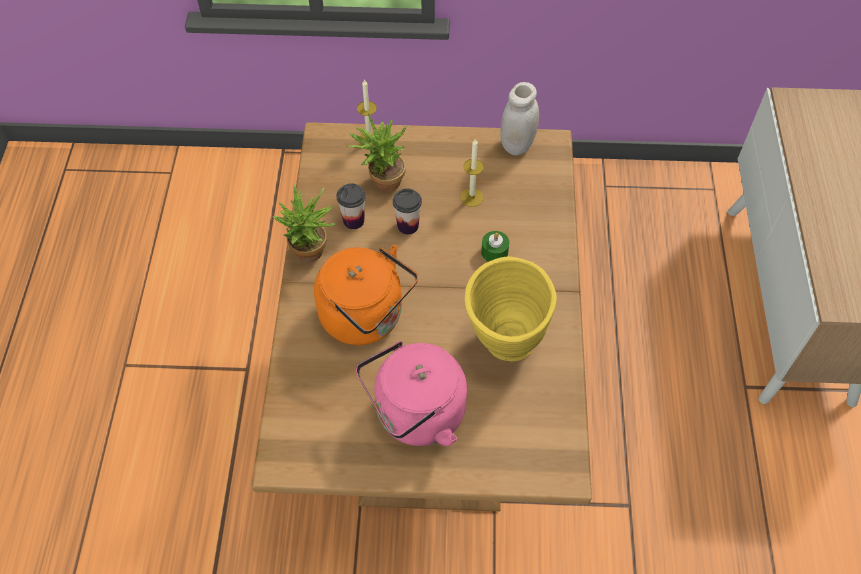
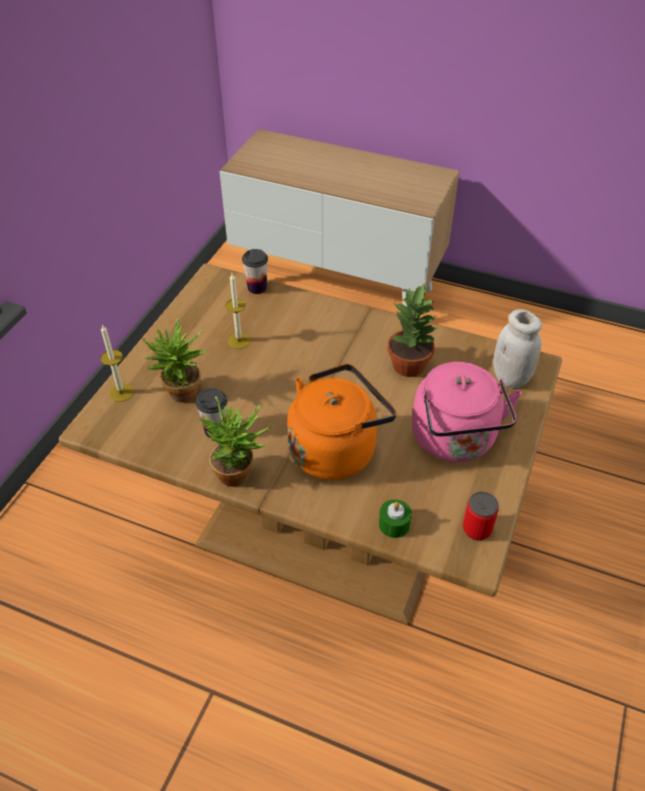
camera: 70 degrees left, 10 degrees down
cup [393,189,422,234] -> cup moved to [242,249,268,294]
yellow vase [465,256,557,361] -> potted plant [388,283,437,377]
green candle [481,231,509,262] -> green candle moved to [379,499,412,538]
white jar [500,82,539,156] -> white jar moved to [493,309,542,388]
none -> can [463,492,499,540]

